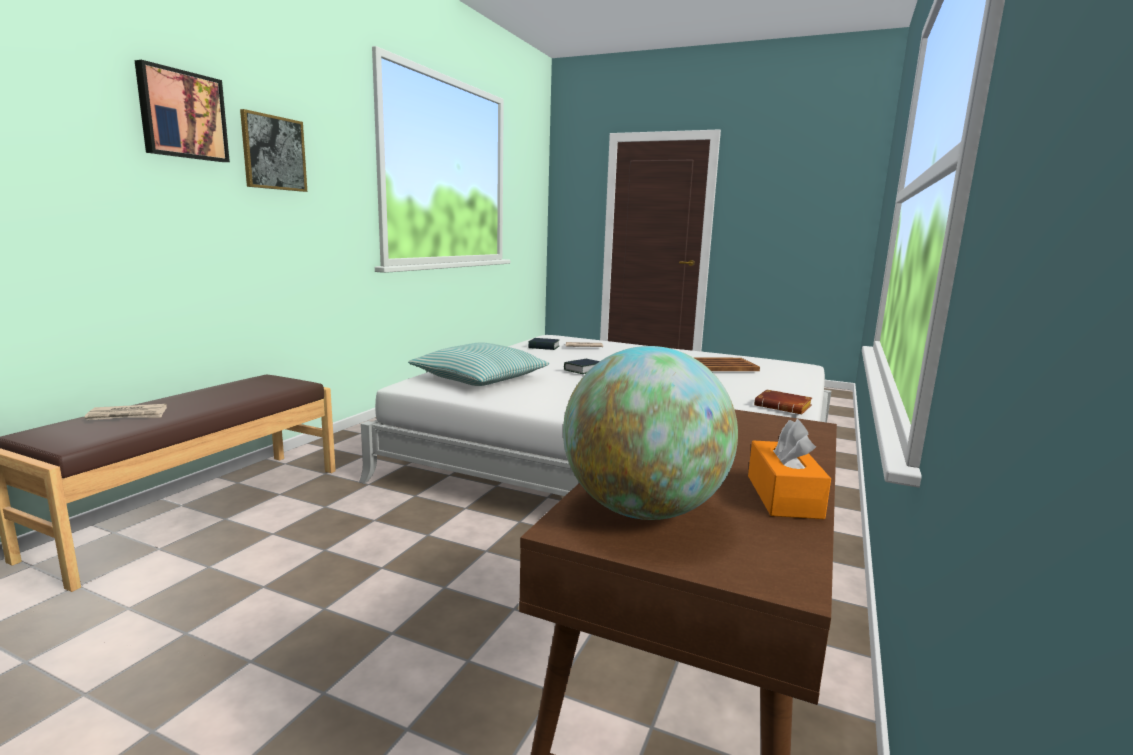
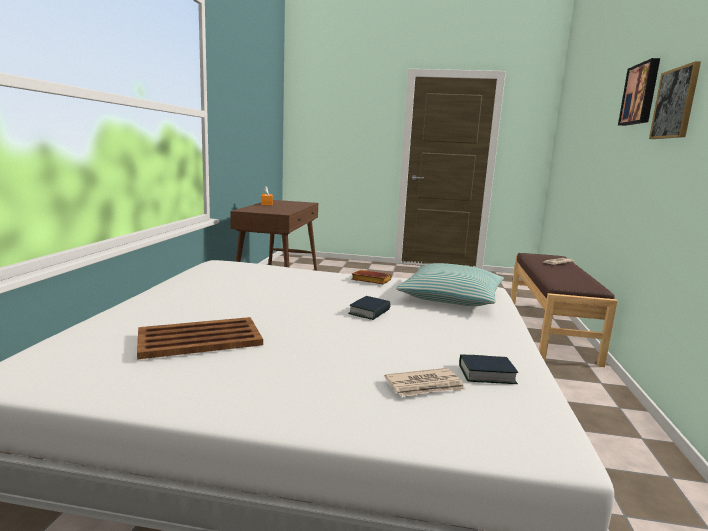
camera: 165 degrees right, 0 degrees up
globe [563,346,738,520] -> none
brown book [754,389,812,414] -> brown book moved to [351,270,392,284]

